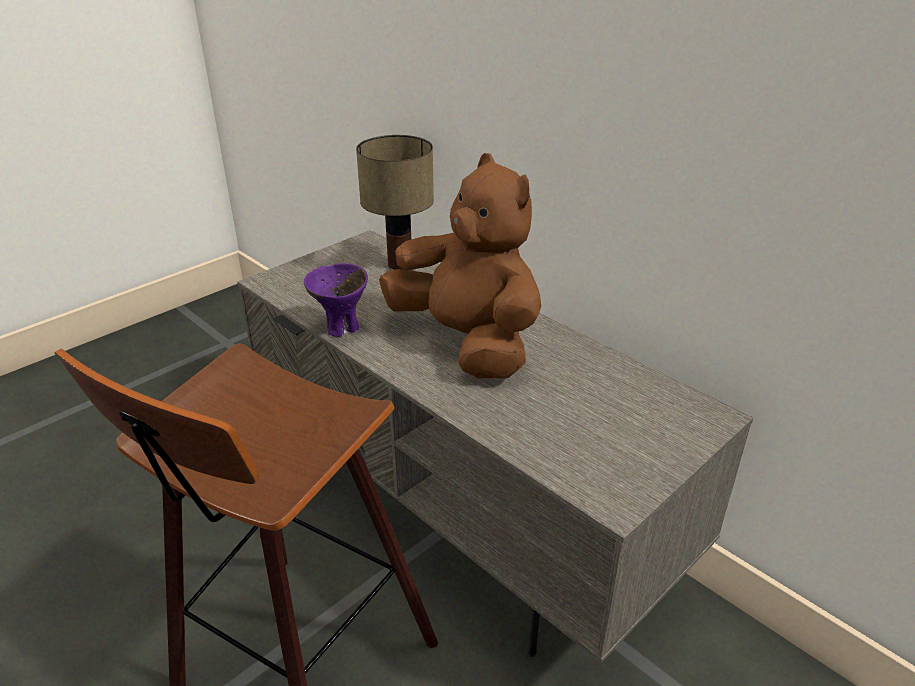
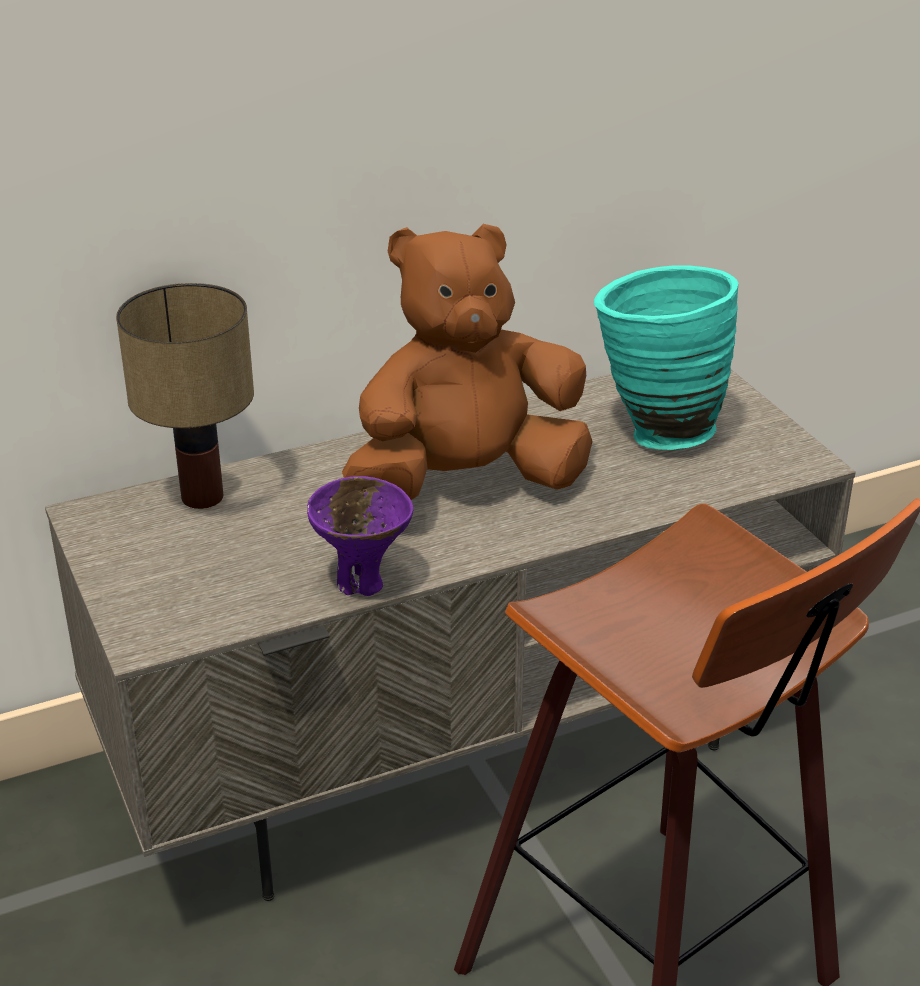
camera: 70 degrees left, 0 degrees up
none -> turquoise vase [594,265,739,450]

